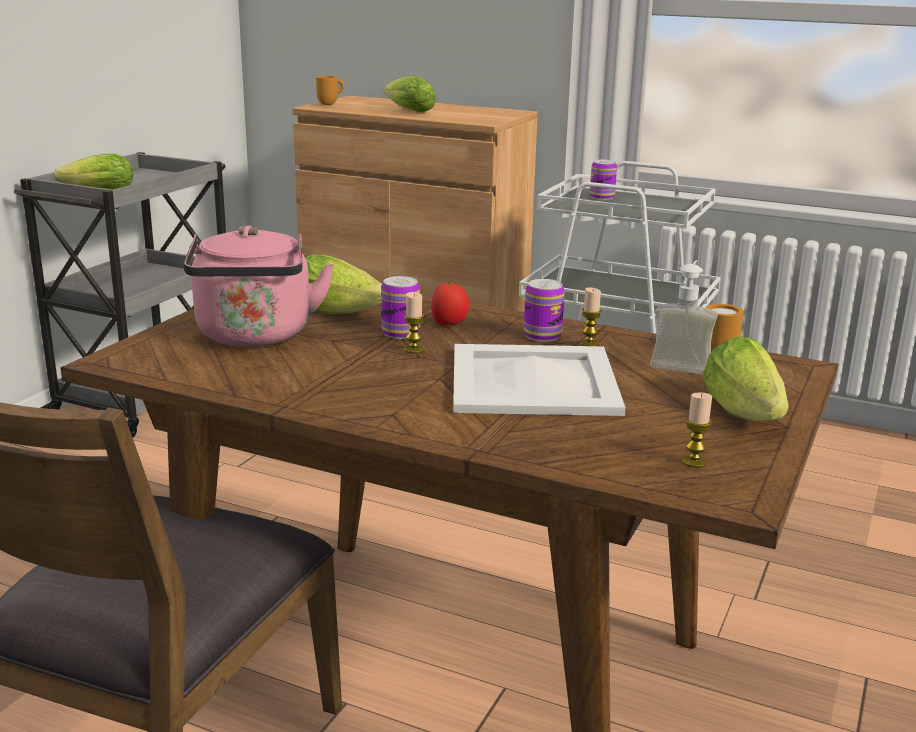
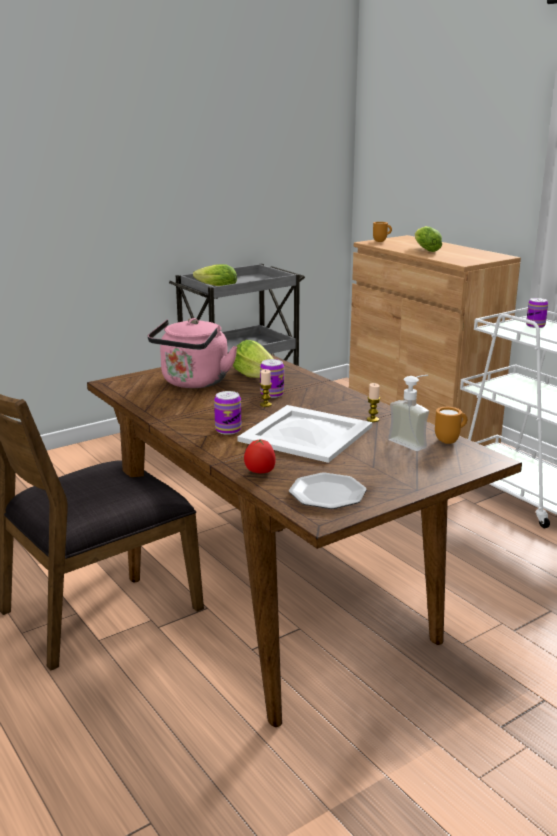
camera: 30 degrees right, 0 degrees up
tomato [431,281,469,325] -> tomato moved to [244,439,276,473]
can [524,279,565,342] -> can moved to [214,391,241,435]
candle [682,393,712,468] -> plate [289,473,367,509]
lettuce [703,336,789,421] -> none

